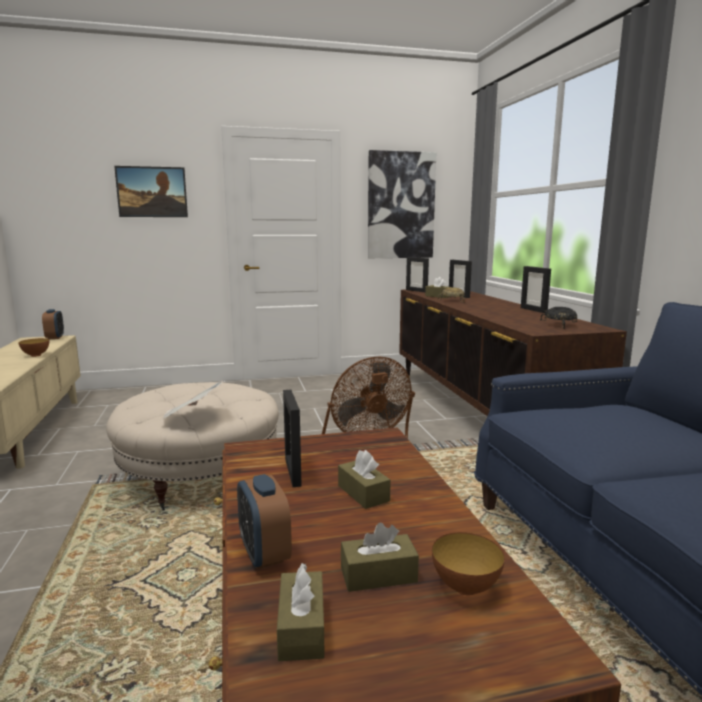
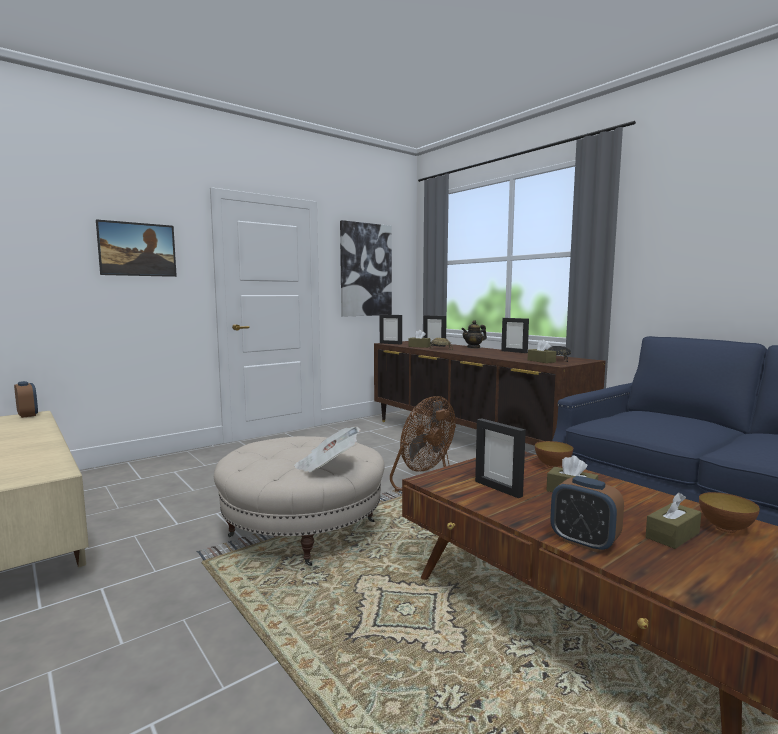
camera: 25 degrees left, 5 degrees down
bowl [18,338,49,357] -> bowl moved to [535,441,573,468]
brown tissue box [277,563,325,661] -> brown tissue box moved to [528,340,556,363]
none -> teapot [462,320,487,349]

